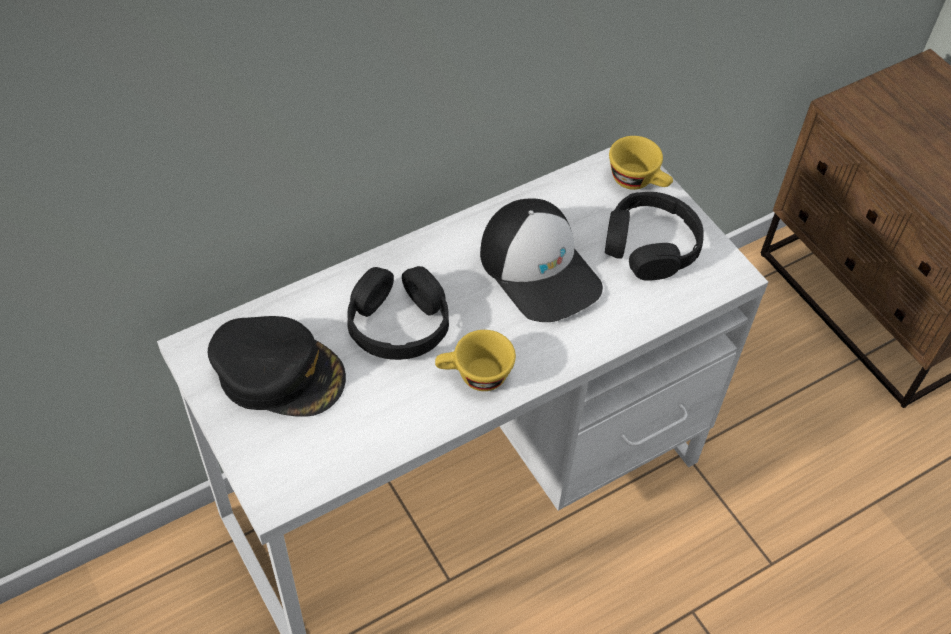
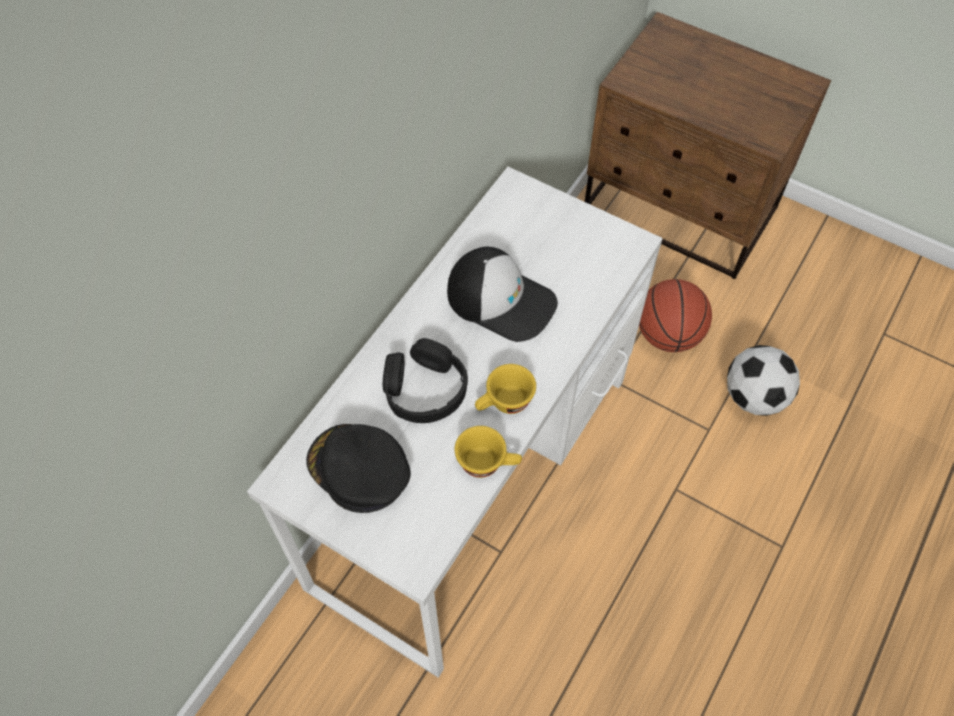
camera: 25 degrees left, 5 degrees up
black cap [208,316,346,417] -> black cap turned 135 degrees counterclockwise [306,424,411,513]
black headphones [605,192,704,281] -> none
yellow cup [609,136,673,190] -> yellow cup moved to [455,426,522,478]
none -> basketball [639,279,712,352]
none -> football [727,345,800,416]

